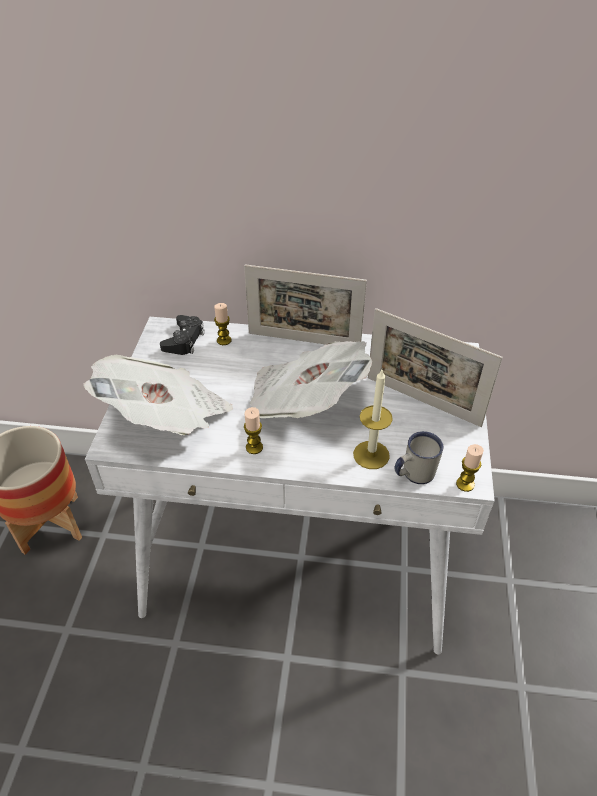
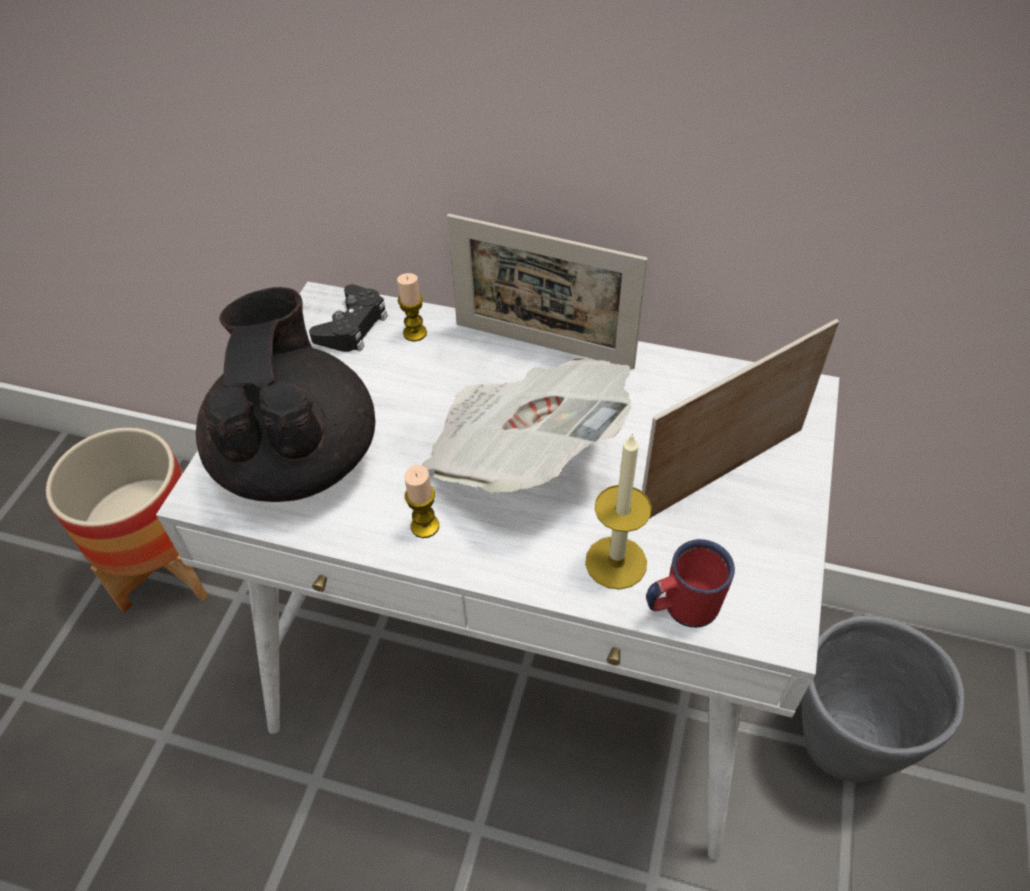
camera: 10 degrees right, 5 degrees up
newspaper [83,355,233,435] -> black teapot [196,287,375,502]
picture frame [368,308,503,427] -> picture frame turned 105 degrees clockwise [642,319,839,519]
white mug [394,431,443,484] -> red mug [646,539,735,627]
candle [456,444,484,492] -> none
none -> grey planter [801,616,965,783]

